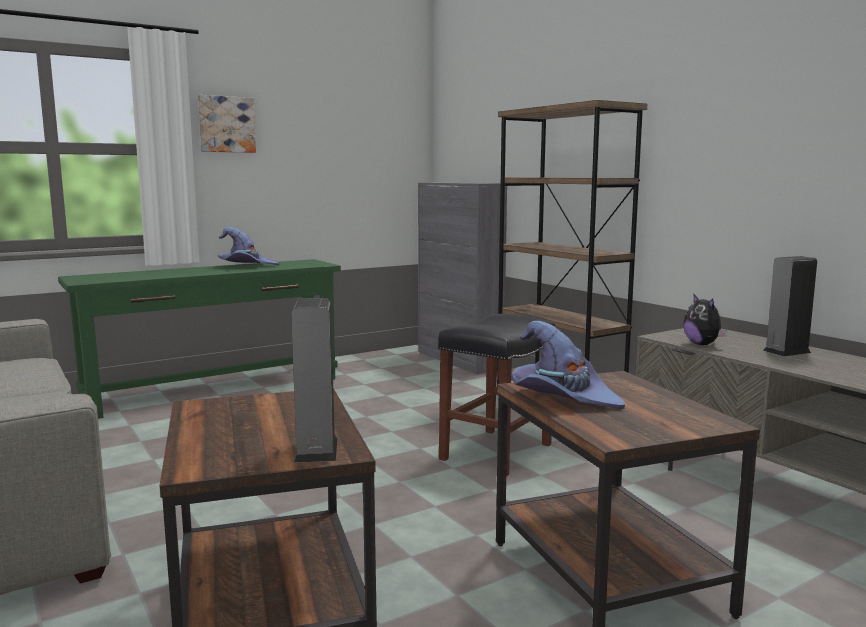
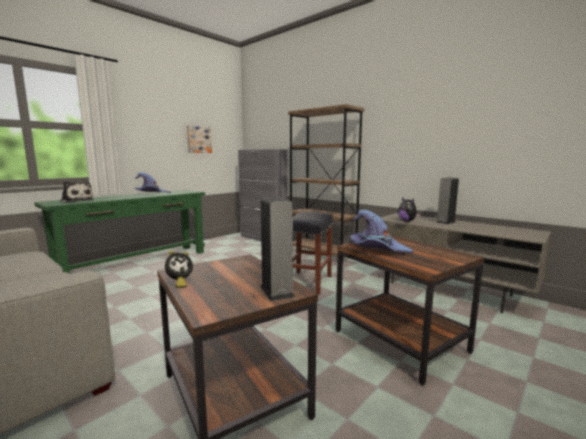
camera: 15 degrees left, 0 degrees up
picture [198,95,256,153] -> picture moved to [187,126,212,153]
none -> plush toy [60,181,93,203]
none -> alarm clock [165,251,193,288]

